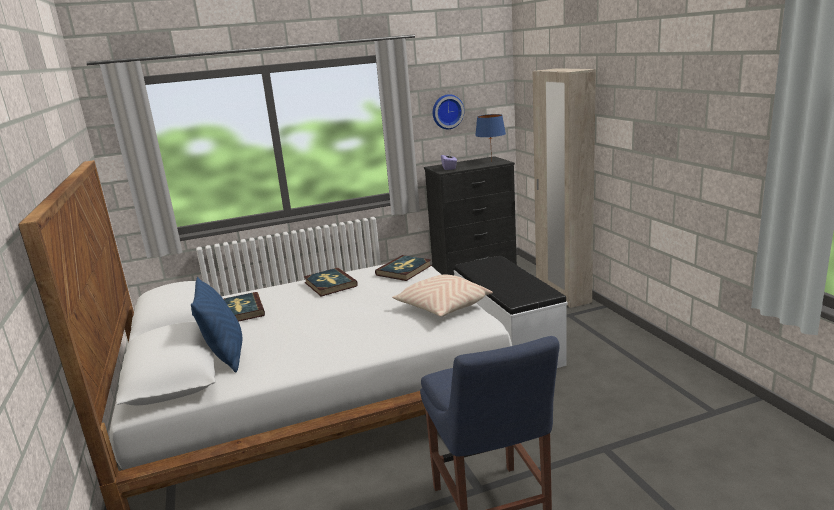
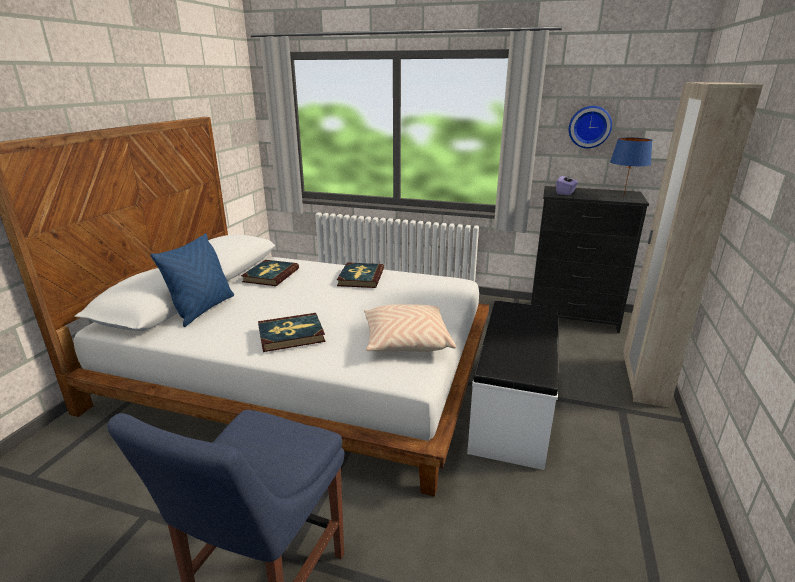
camera: 35 degrees right, 5 degrees up
book [375,255,432,281] -> book moved to [258,313,325,352]

